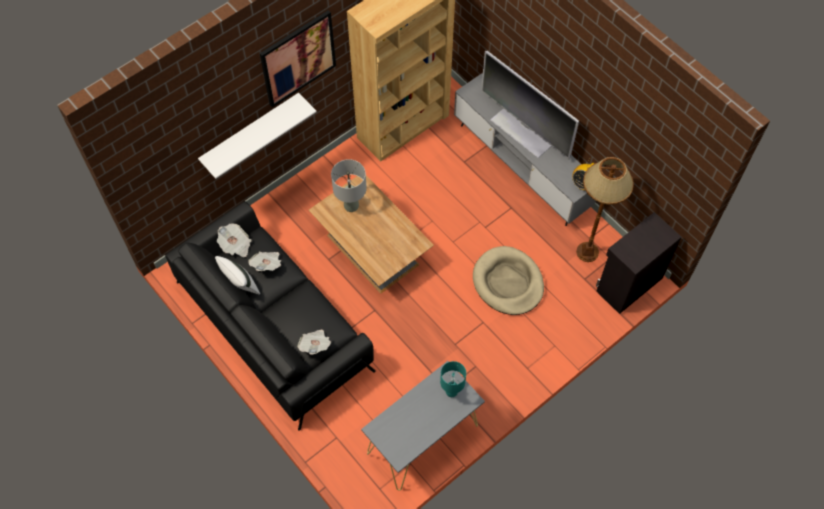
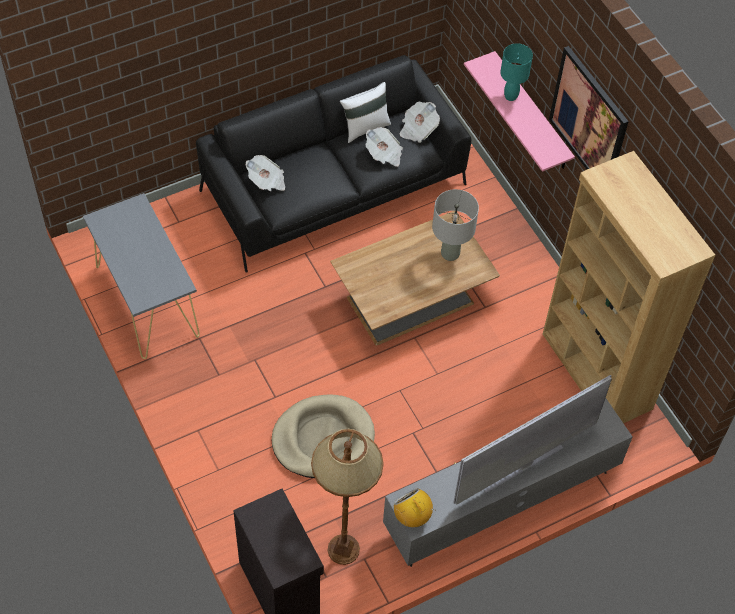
camera: 100 degrees right, 5 degrees down
white shelf [198,93,316,179] -> pink shelf [464,51,575,172]
turquoise table lamp [440,361,466,397] -> turquoise table lamp moved to [500,43,533,101]

